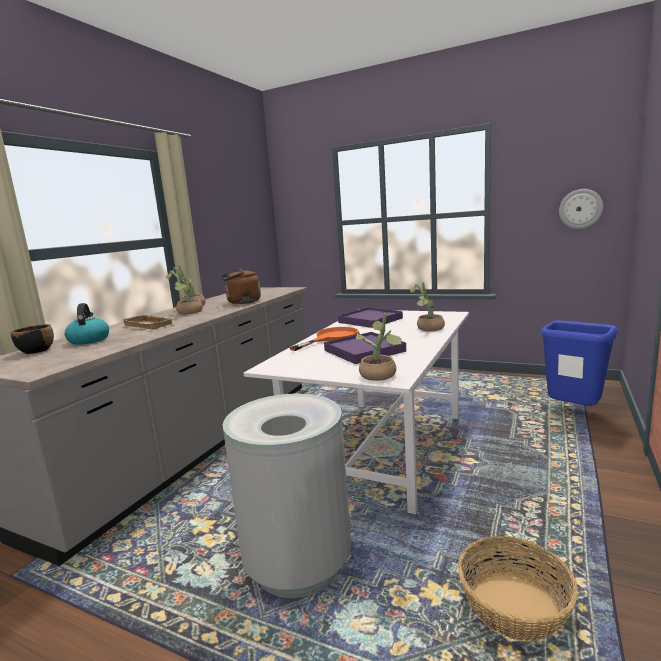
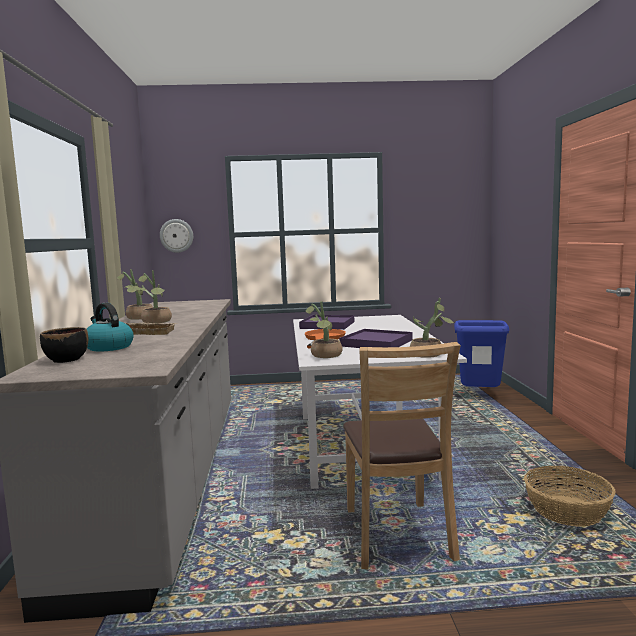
camera: 30 degrees left, 5 degrees down
brown kettle [220,269,261,304] -> none
grey trash can [223,393,351,598] -> brown chair [343,342,461,569]
potted plant [410,282,445,331] -> potted plant moved to [306,301,343,358]
wall clock [559,189,603,229] -> wall clock moved to [160,219,193,253]

